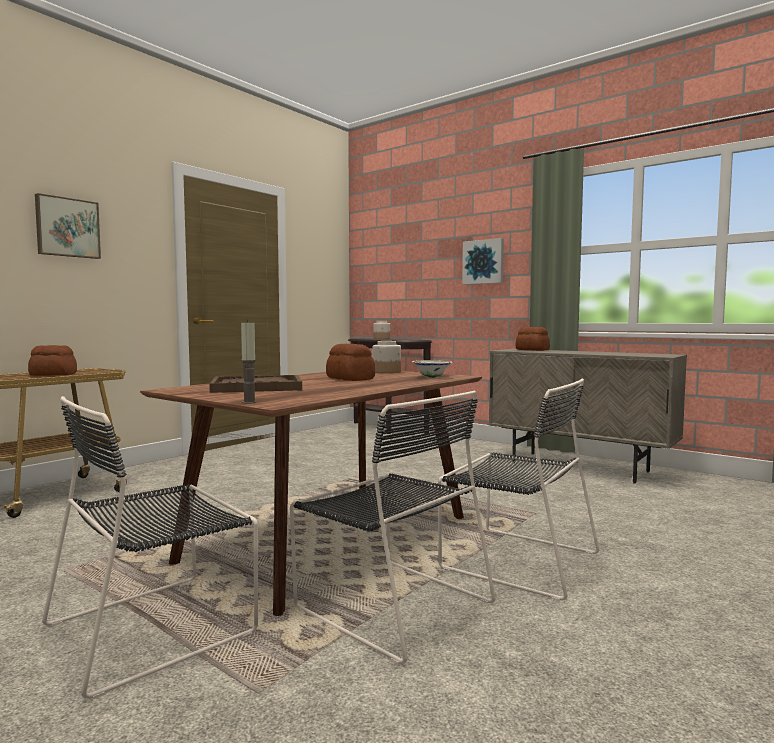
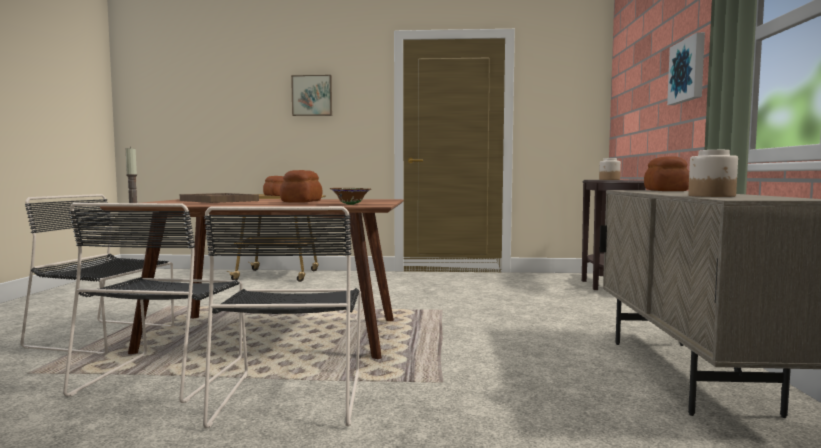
camera: 55 degrees right, 0 degrees up
jar [373,341,401,374] -> jar moved to [688,150,738,197]
white bowl [412,360,453,378] -> brown bowl [330,188,371,205]

